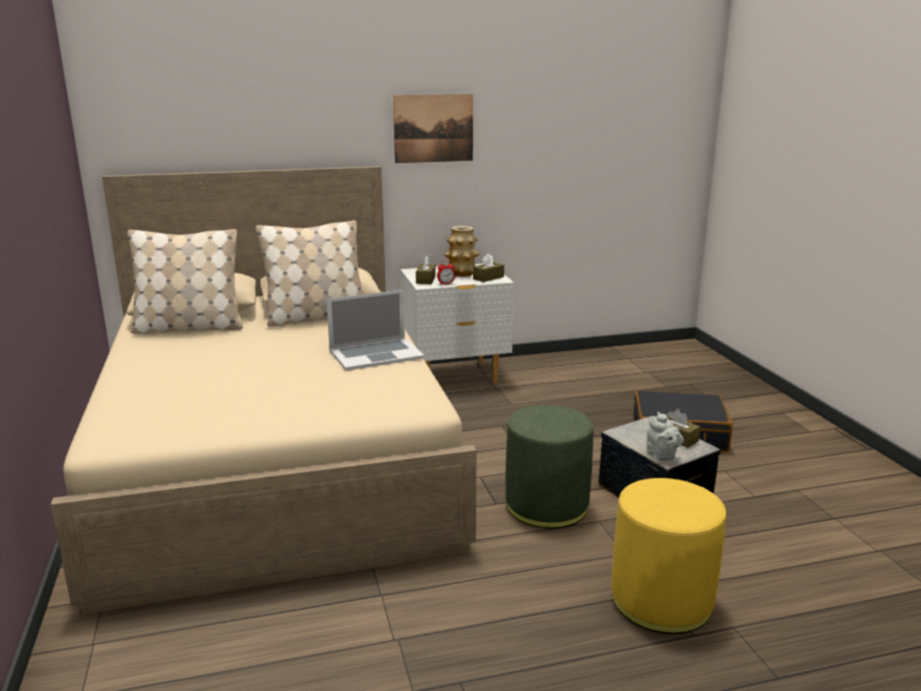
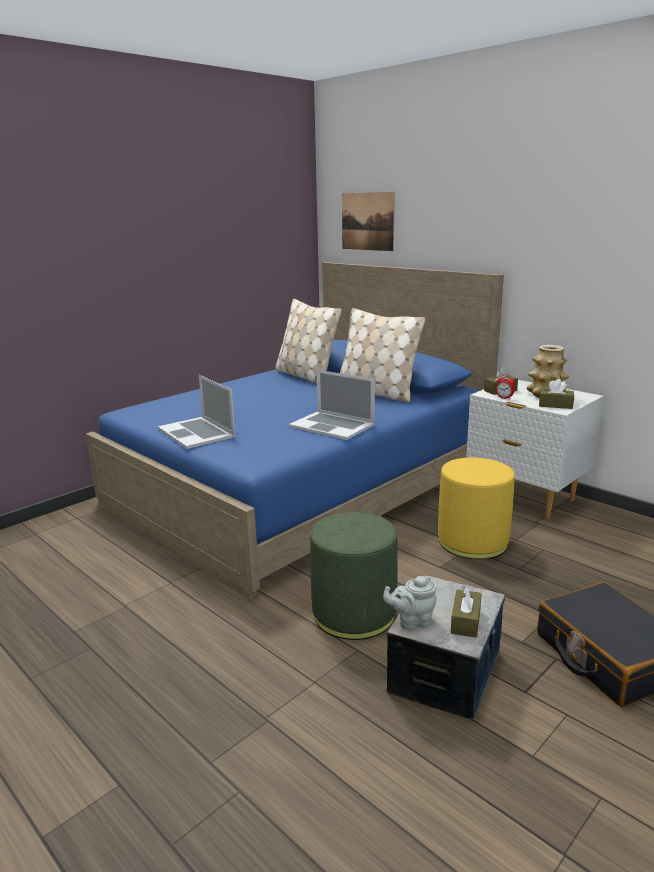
camera: 60 degrees right, 0 degrees up
beige bed [50,166,477,615] -> blue bed [86,262,504,600]
picture [393,94,473,163] -> picture moved to [342,192,395,251]
yellow ottoman [611,478,726,634] -> yellow ottoman moved to [438,457,515,560]
grey teapot [646,412,684,461] -> grey teapot turned 45 degrees clockwise [383,576,437,630]
none -> laptop [158,375,235,449]

